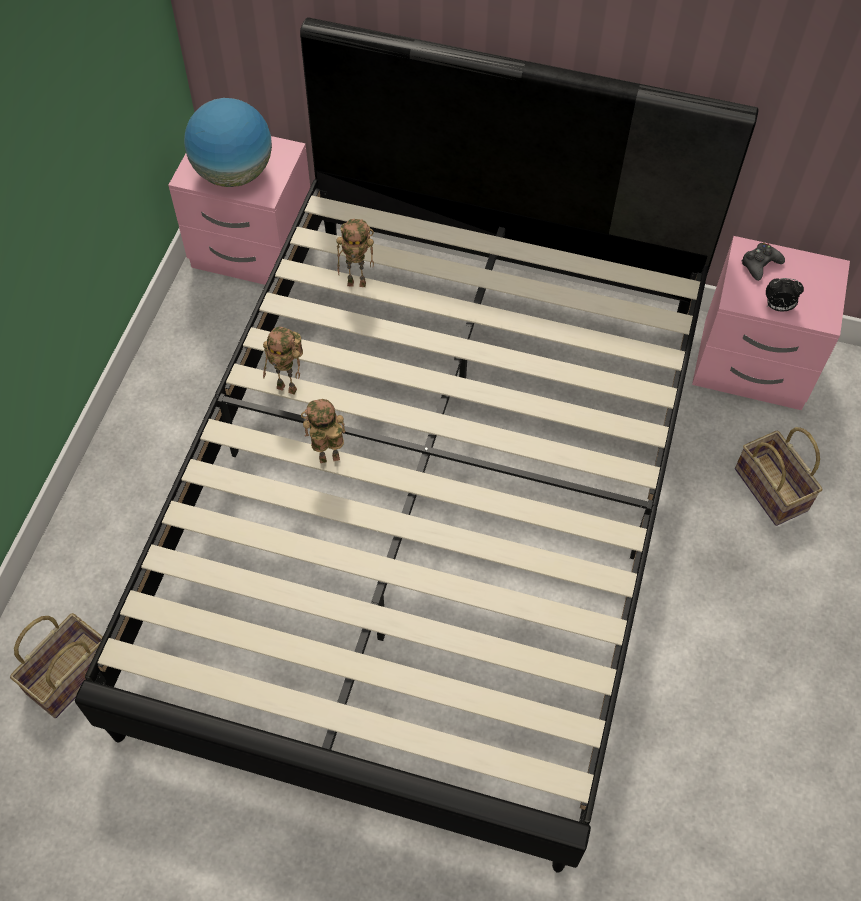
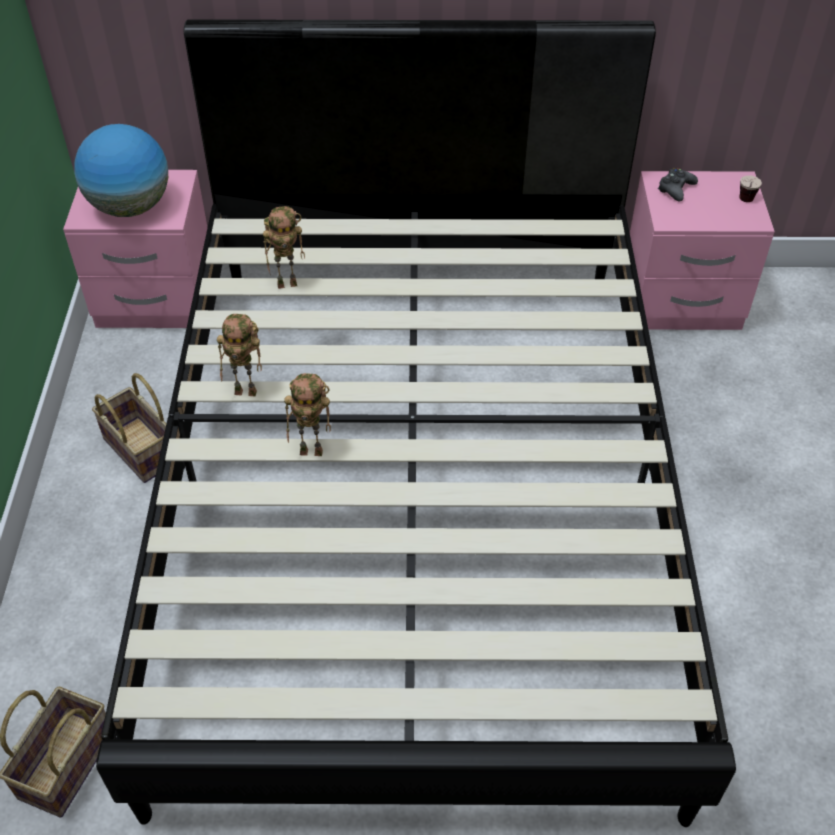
camera: 15 degrees left, 10 degrees down
toy robot [301,399,346,463] -> toy robot turned 150 degrees counterclockwise [284,373,331,456]
basket [735,427,822,526] -> basket moved to [92,373,167,483]
alarm clock [766,278,804,311] -> none
none -> cup [739,175,762,202]

